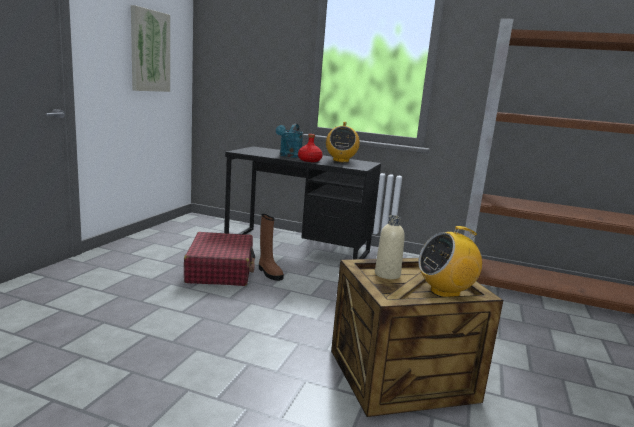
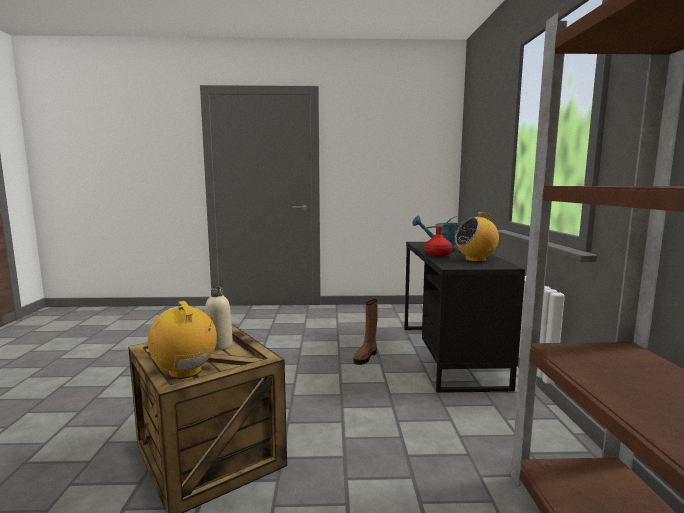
camera: 70 degrees right, 5 degrees down
picture [131,5,170,92] -> none
red suitcase [184,232,255,286] -> none

